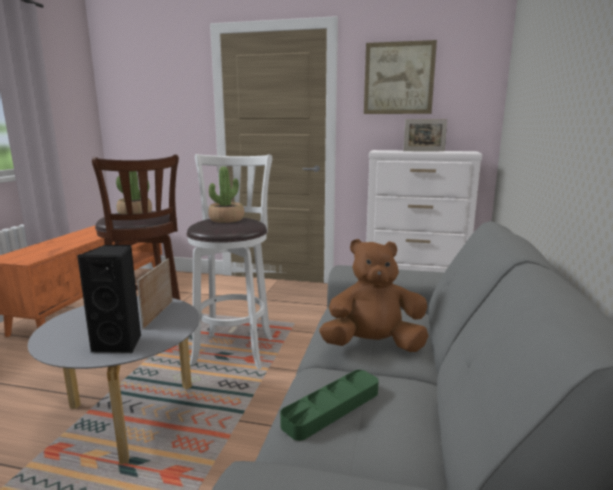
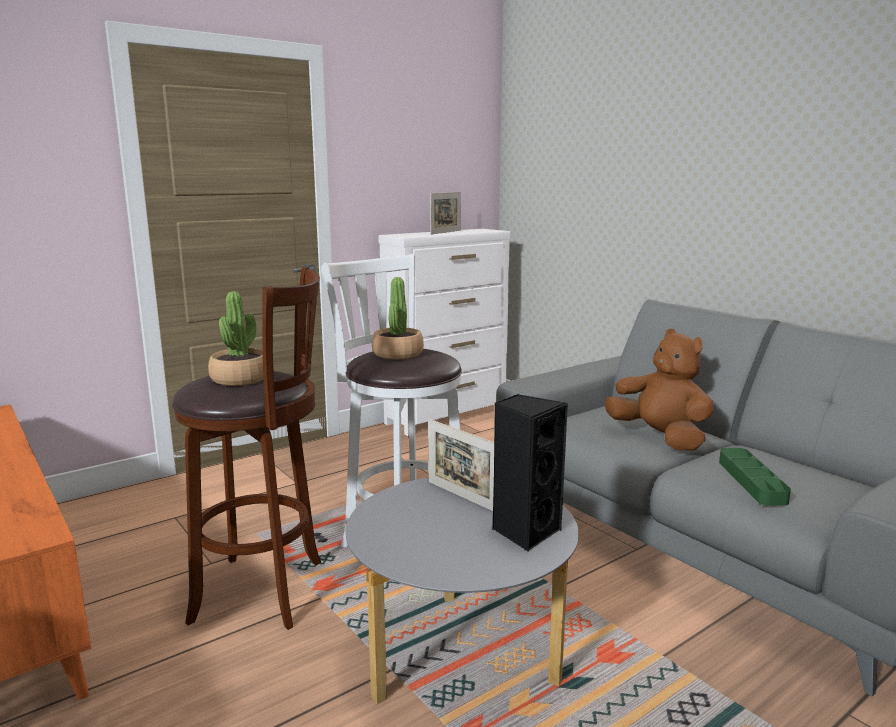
camera: 50 degrees left, 0 degrees up
brown plush toy [319,239,428,352] -> brown plush toy turned 105 degrees clockwise [605,329,714,451]
picture [364,40,437,114] -> none

